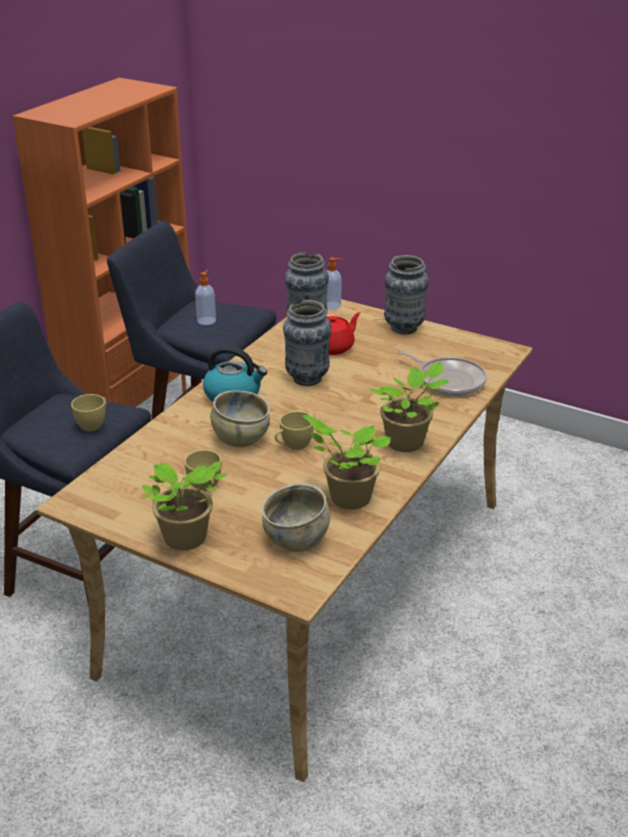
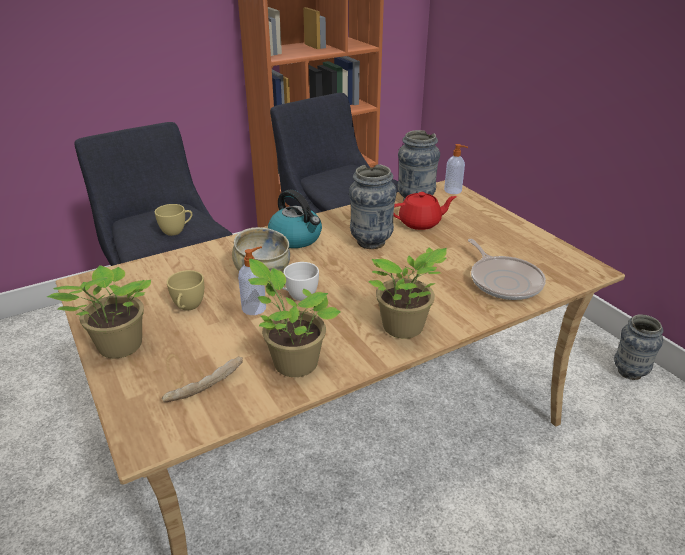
camera: 30 degrees right, 0 degrees up
soap dispenser [195,269,216,325] -> soap dispenser moved to [238,246,266,315]
beige bowl [262,484,330,552] -> bread [162,356,243,402]
yellow cup [275,411,314,450] -> white cup [282,262,319,301]
vase [384,255,429,334] -> vase moved to [614,314,664,380]

